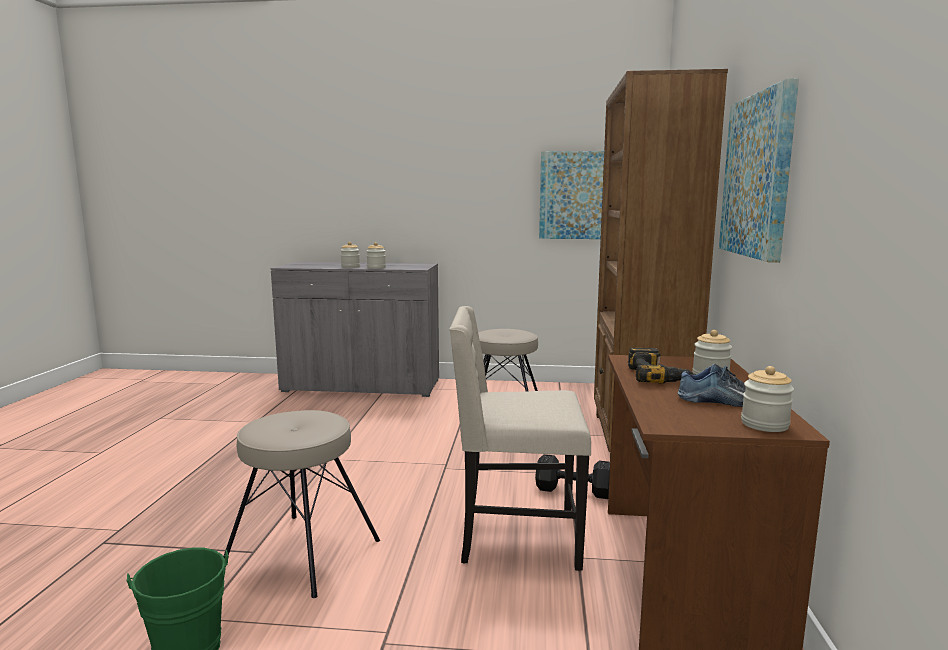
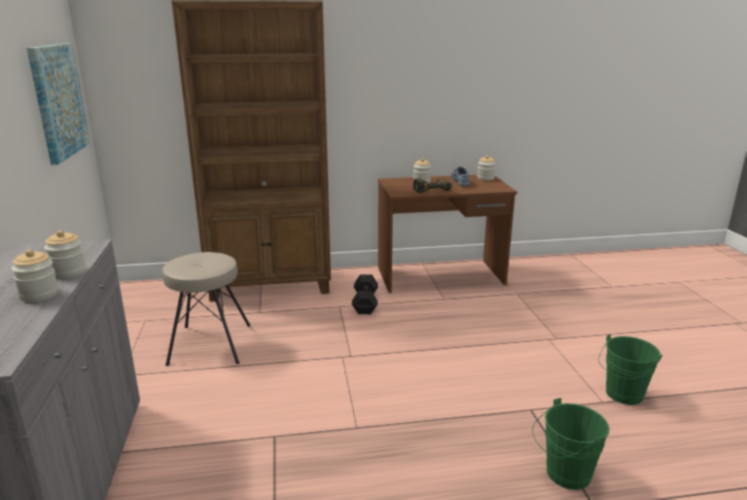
camera: 105 degrees left, 10 degrees up
beige stool [224,410,380,598] -> none
beige chair [449,306,591,571] -> none
picture [719,78,799,263] -> none
none -> green bucket [532,398,609,490]

